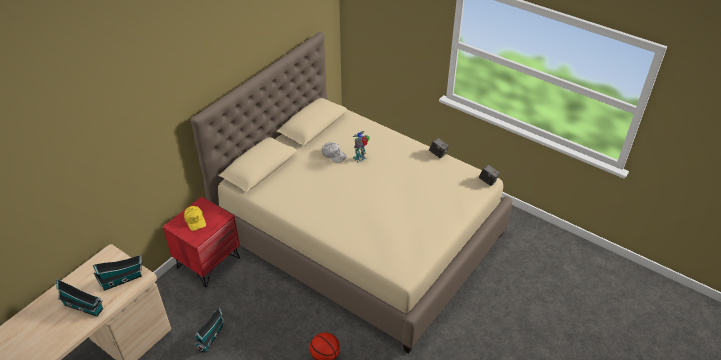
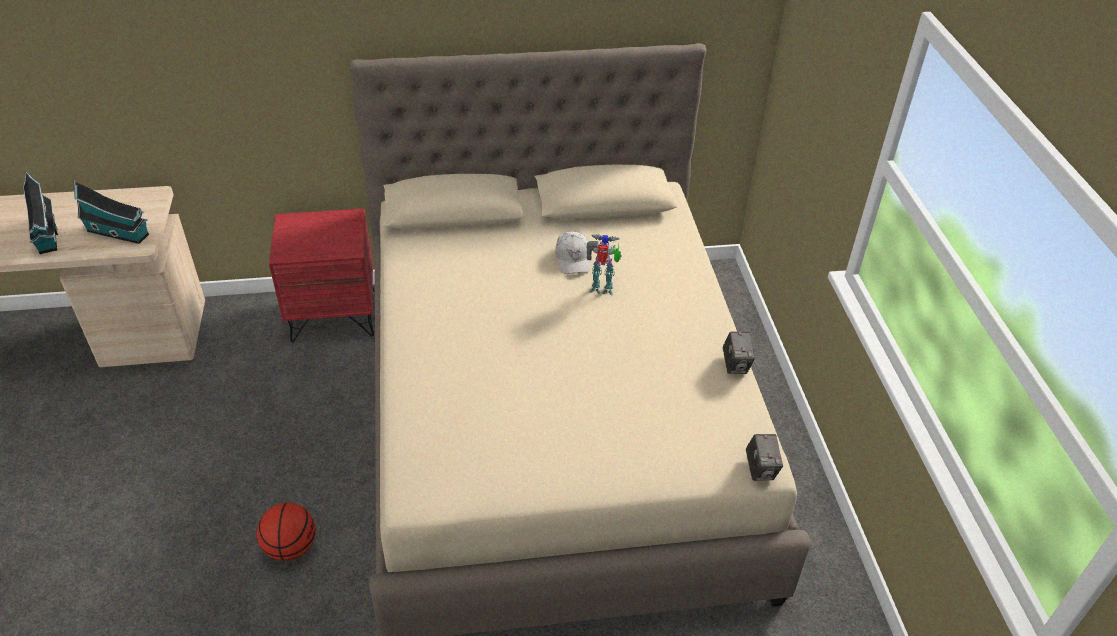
camera: 45 degrees right, 0 degrees up
yellow cap [184,206,206,231] -> none
toy house [194,308,224,353] -> none

